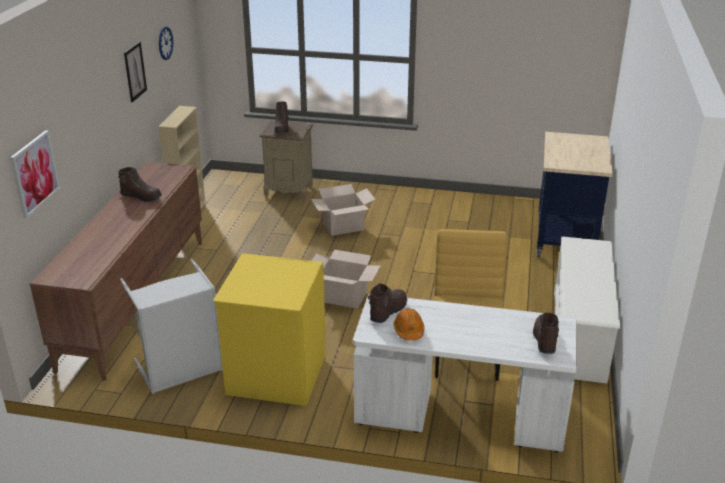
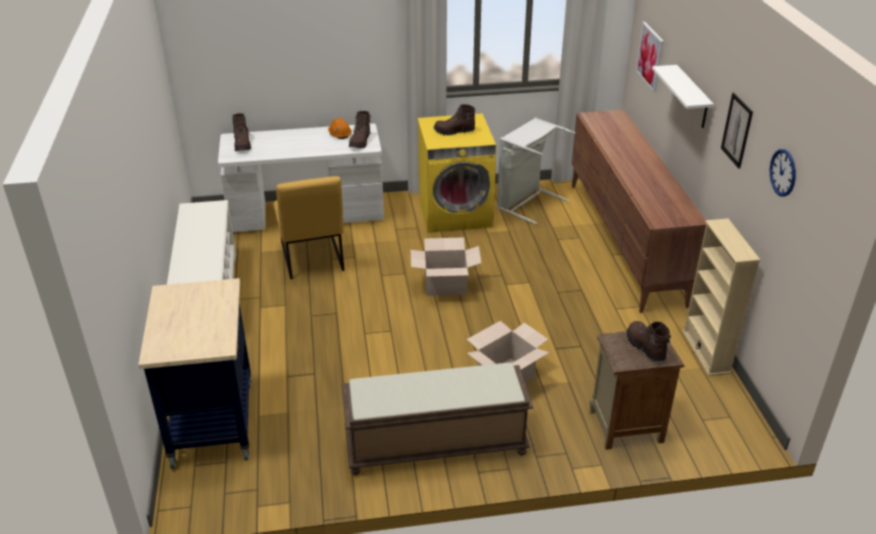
camera: 160 degrees right, 5 degrees up
brown boot [118,167,162,202] -> brown boot moved to [434,104,475,136]
none -> brown bench [342,362,533,475]
none -> white shelf [652,65,714,128]

